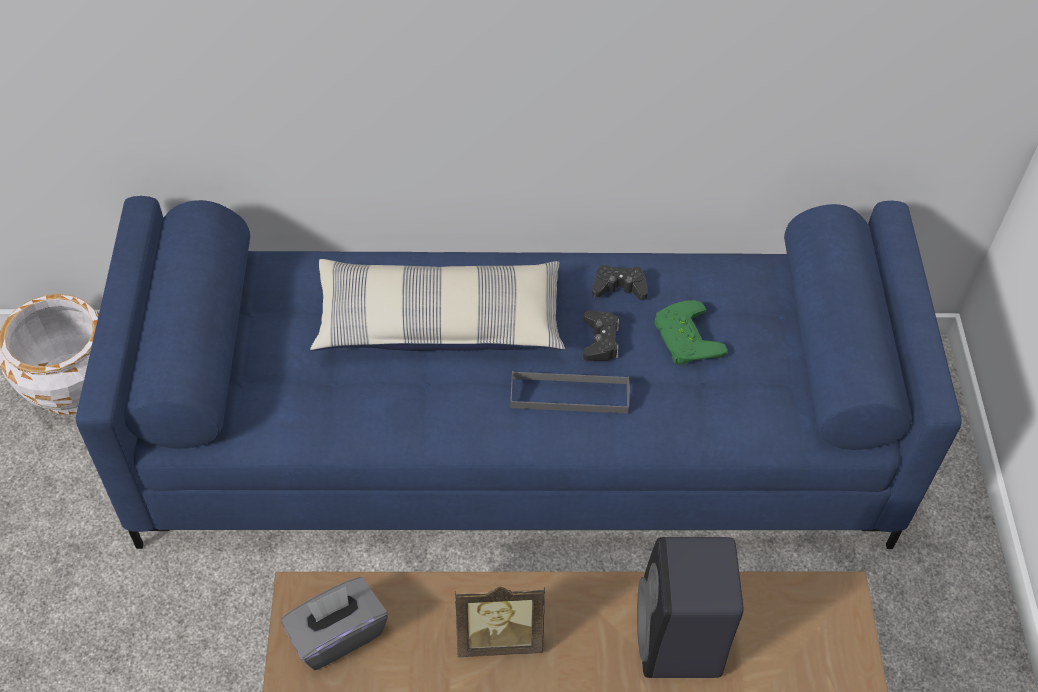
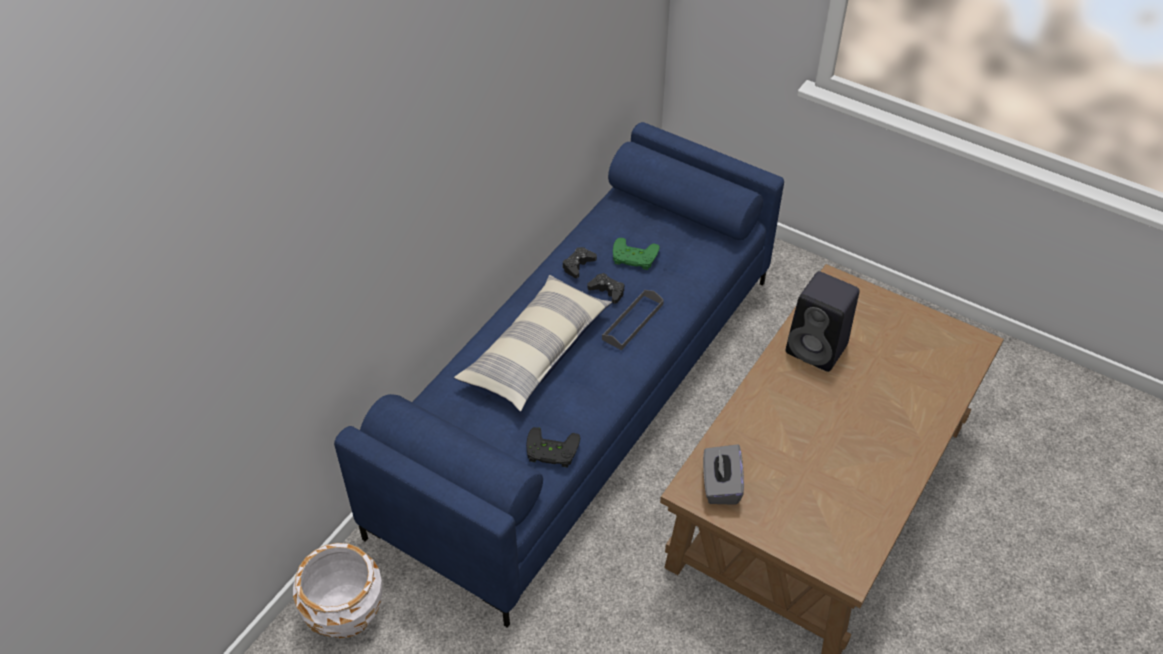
camera: 55 degrees left, 5 degrees down
picture frame [455,587,545,657] -> none
none -> black game controller [526,427,580,467]

